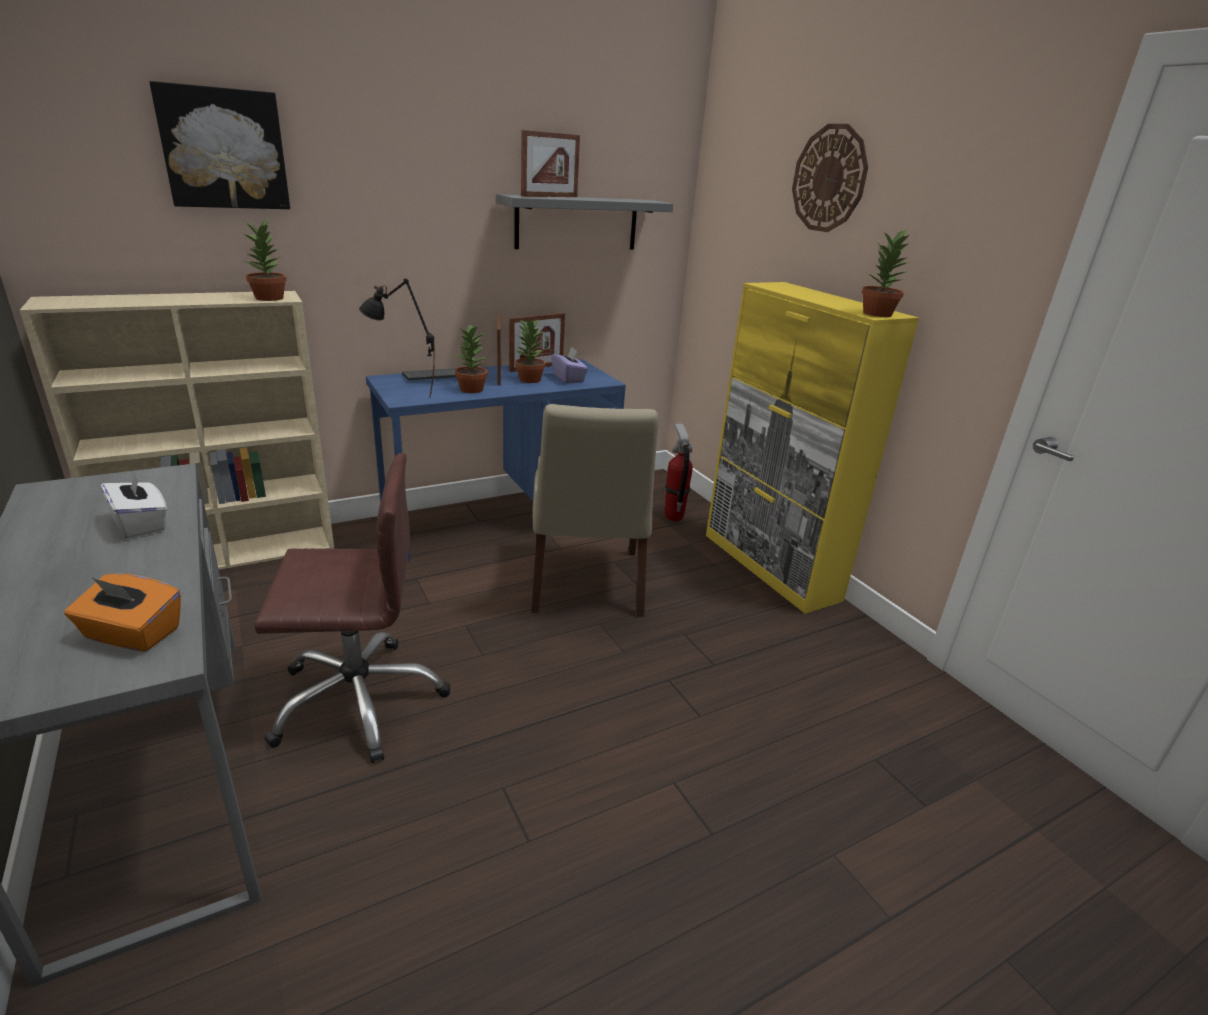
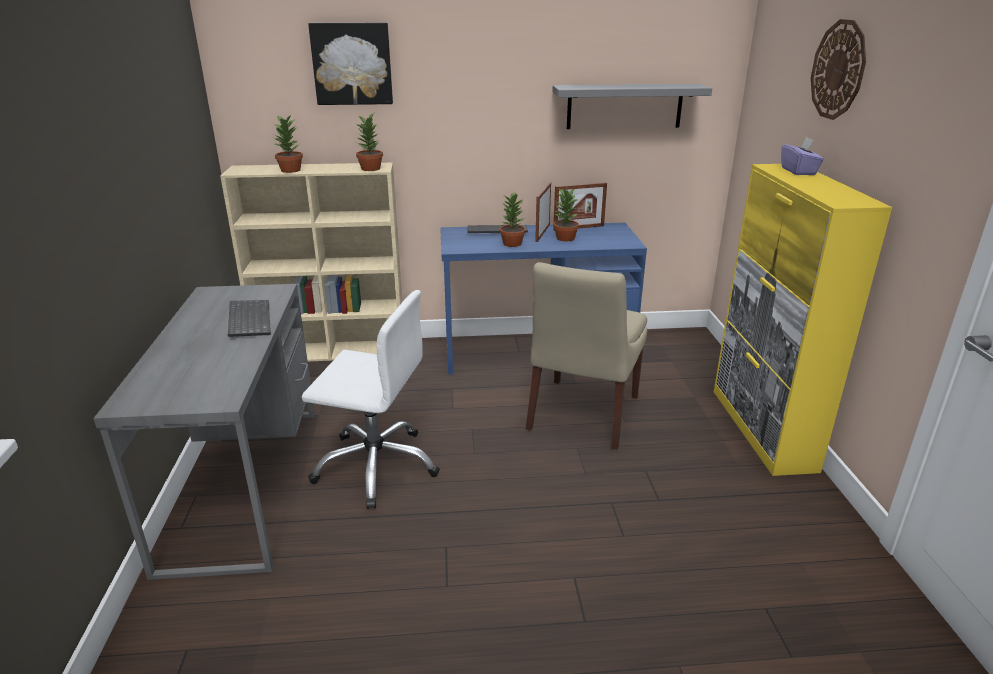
camera: 25 degrees right, 0 degrees up
orange tissue box [64,573,181,652] -> none
white tissue box [101,469,167,539] -> keyboard [228,300,271,337]
brown office chair [254,453,450,763] -> white office chair [302,290,440,509]
black table lamp [359,278,435,398] -> none
picture frame [521,130,580,197] -> none
purple tissue box [551,347,588,384] -> purple tissue box moved to [781,137,824,175]
fire extinguisher [665,423,693,521] -> none
potted plant [862,228,910,317] -> potted plant moved to [274,114,303,173]

